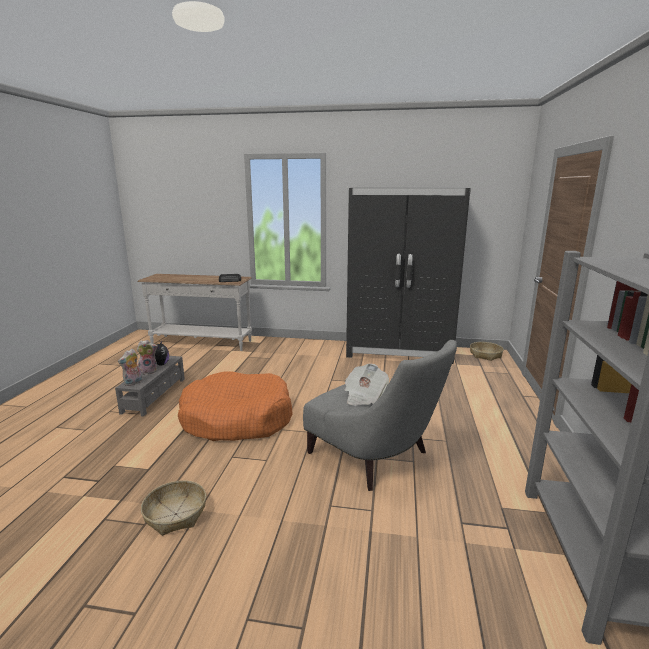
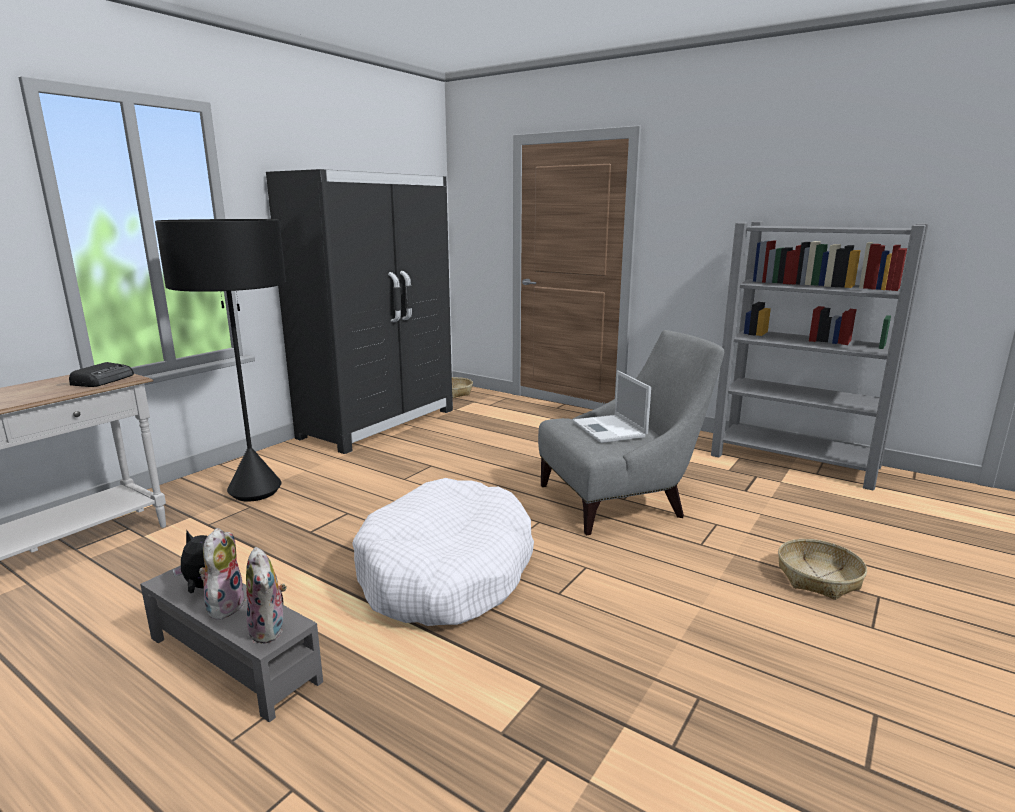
camera: 65 degrees left, 0 degrees up
basket [141,480,206,536] -> basket moved to [778,539,867,600]
orange dog bed [178,371,293,441] -> white dog bed [353,478,534,626]
newspaper [345,363,389,406] -> laptop [573,370,651,443]
none -> black floor lamp [155,219,286,502]

